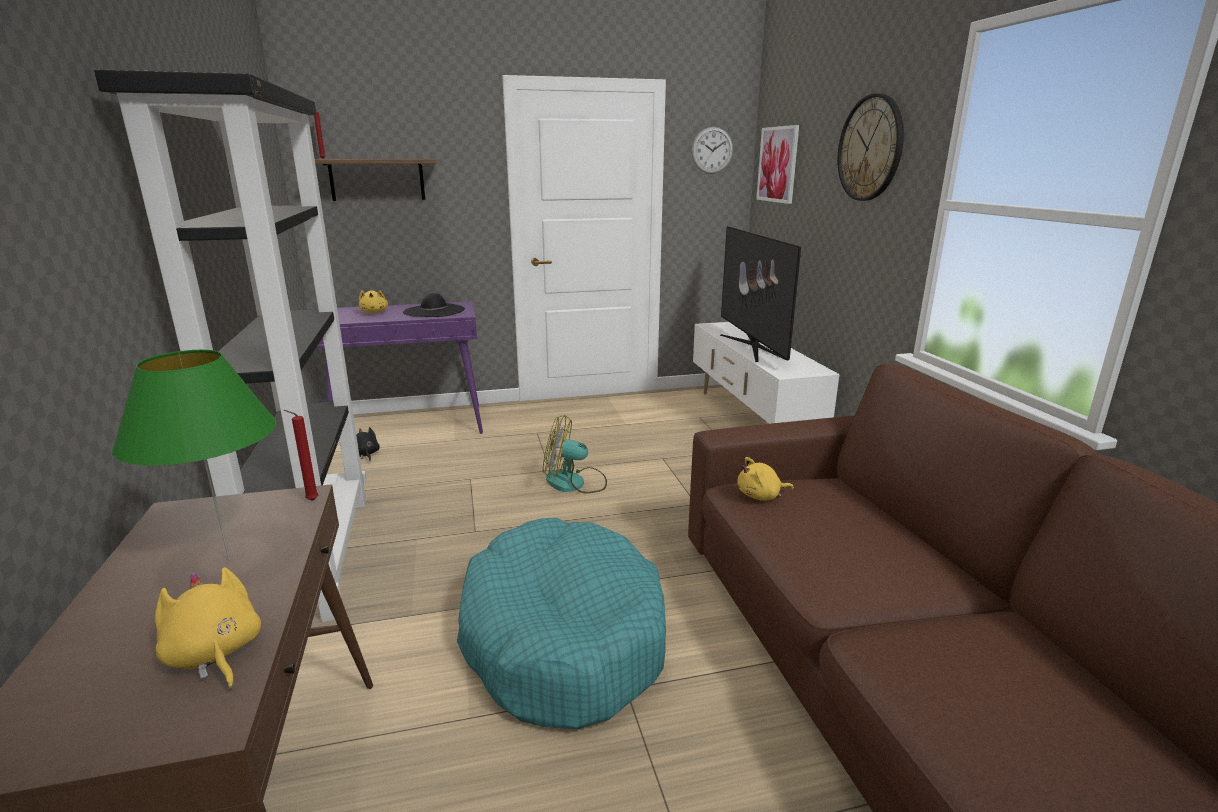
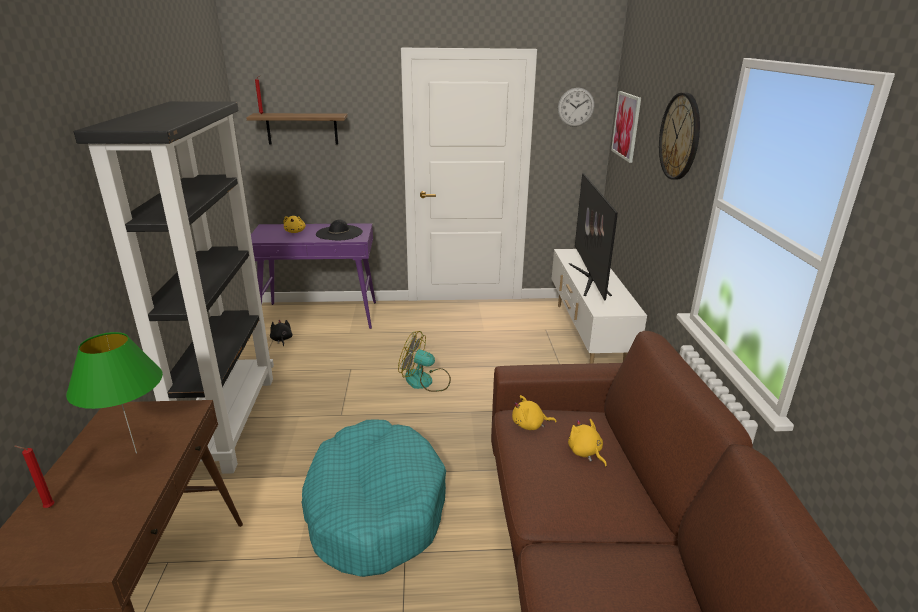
camera: 10 degrees right, 5 degrees up
yellow plush toy [155,567,261,689] -> yellow plush toy moved to [568,419,607,467]
red candle [284,410,319,501] -> red candle moved to [14,446,54,508]

